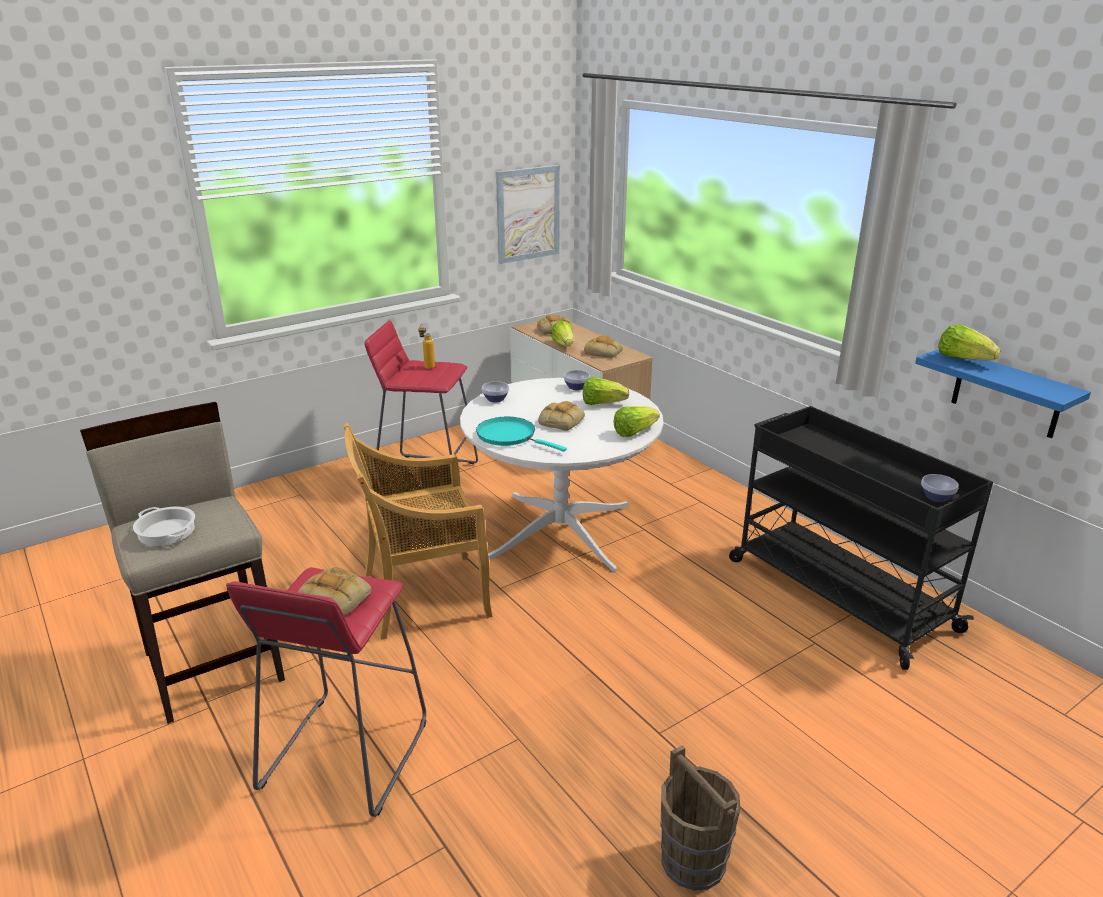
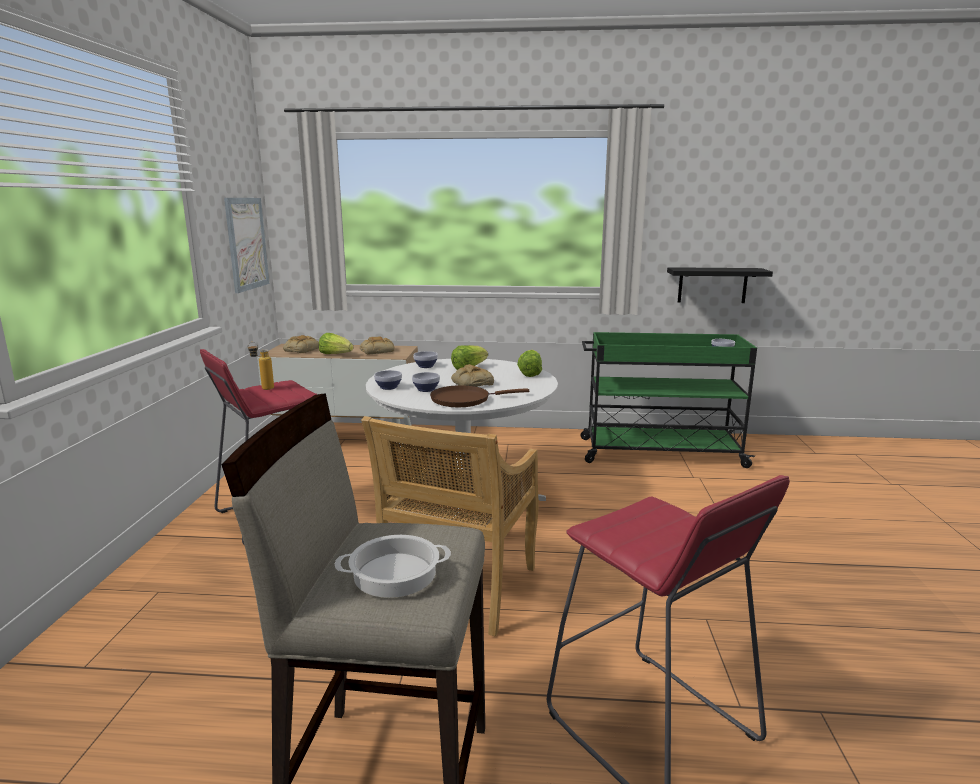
camera: 50 degrees left, 10 degrees down
bread [298,567,371,616] -> none
turquoise frying pan [476,417,567,452] -> brown frying pan [430,385,529,407]
brown bucket [660,745,740,891] -> none
black cart [729,406,993,670] -> green cart [581,332,757,468]
blue shelf [915,349,1091,438] -> black shelf [667,267,773,303]
lettuce [938,324,1000,361] -> none
none -> bowl [412,372,440,392]

